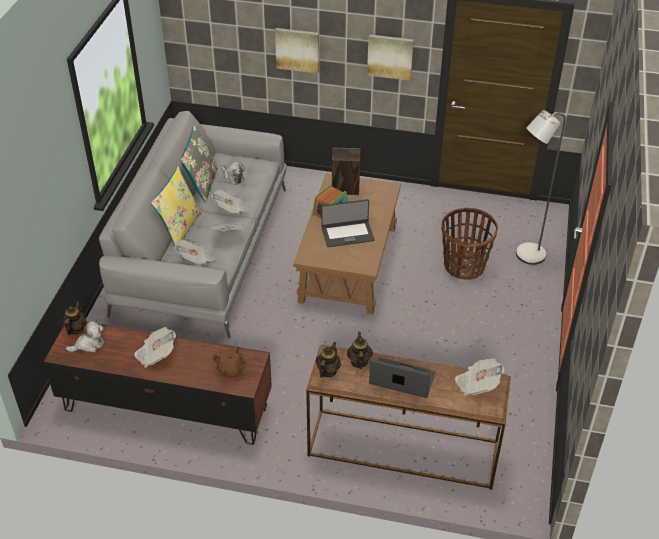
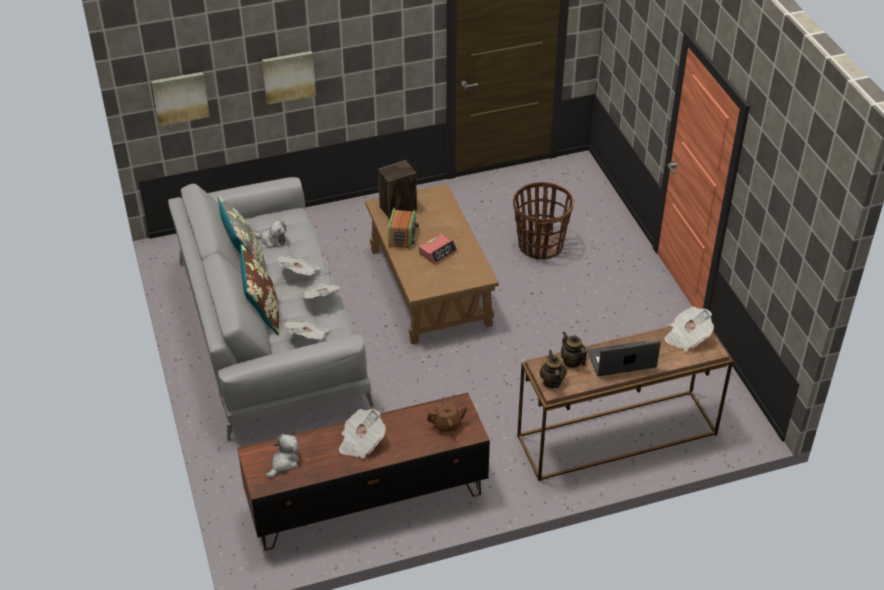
camera: 30 degrees left, 0 degrees up
teapot [62,301,86,335] -> none
yellow pillow [151,166,202,246] -> brown pillow [240,244,279,335]
laptop [321,199,375,247] -> alarm clock [419,233,458,265]
picture [367,34,414,81] -> picture moved to [151,72,210,126]
grey floor lamp [516,110,566,265] -> none

